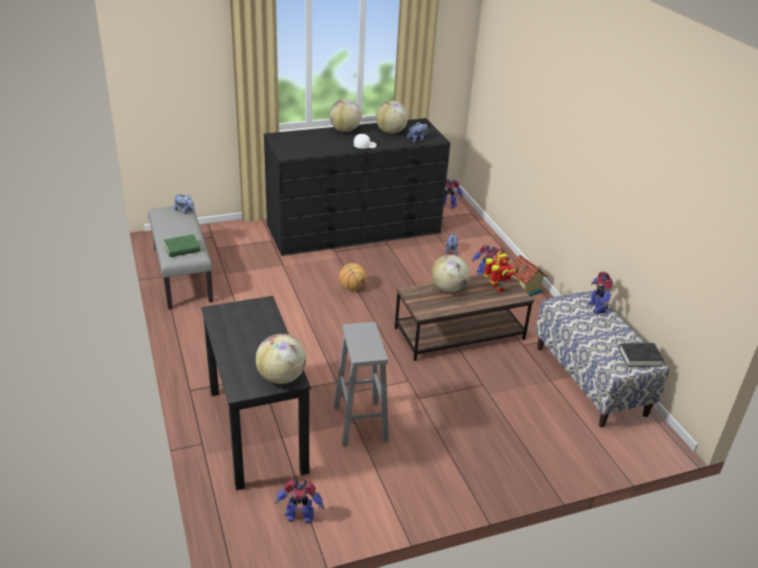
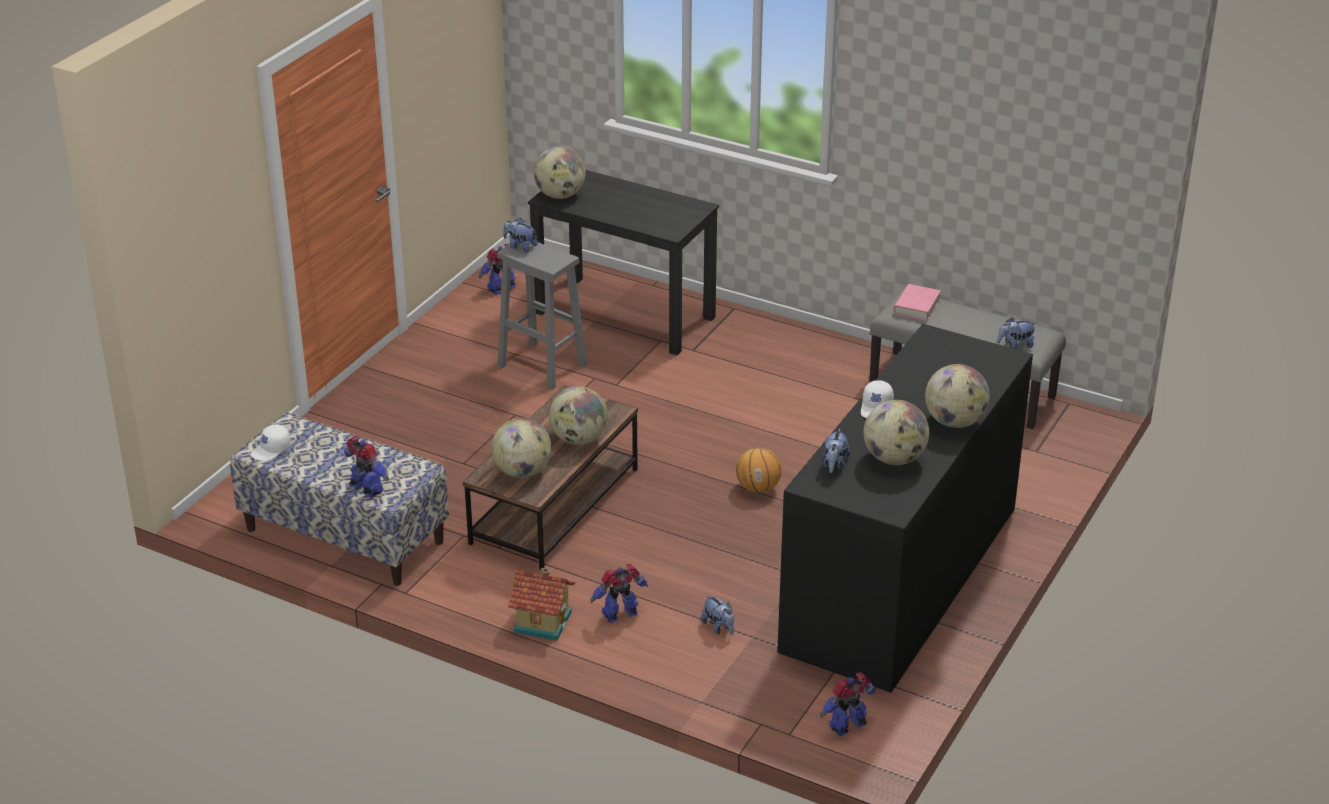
camera: 140 degrees right, 0 degrees up
green book [164,234,200,257] -> pink book [893,284,941,321]
toy robot [484,247,519,292] -> globe [491,418,551,478]
black book [619,343,664,367] -> white cap [251,425,291,461]
none -> plush toy [503,218,537,253]

